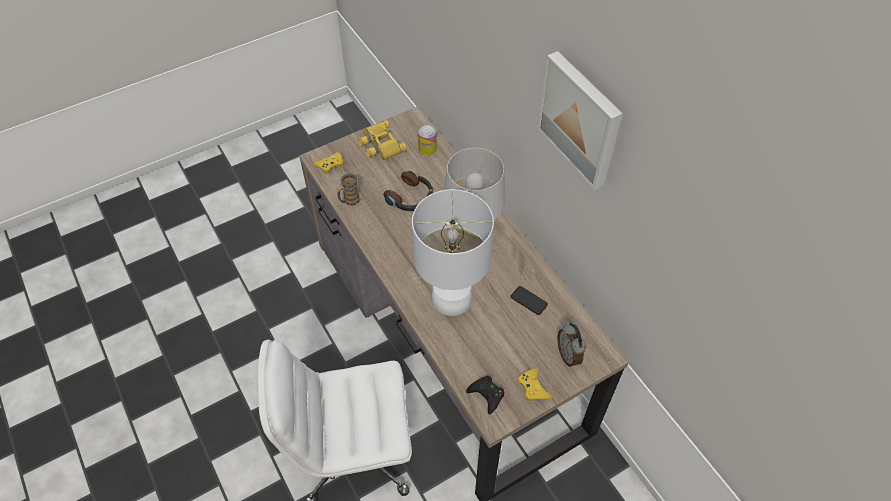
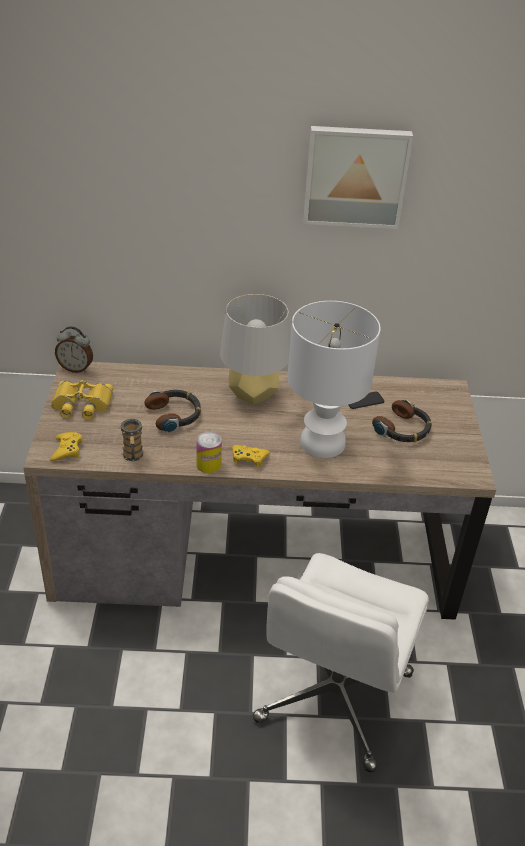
camera: 60 degrees left, 15 degrees down
can [418,124,437,155] -> can moved to [196,432,222,473]
black game controller [466,376,504,414] -> none
yellow game controller [517,368,552,401] -> yellow game controller moved to [232,445,270,468]
alarm clock [558,322,586,367] -> alarm clock moved to [55,326,93,373]
none -> headphones [372,400,432,442]

